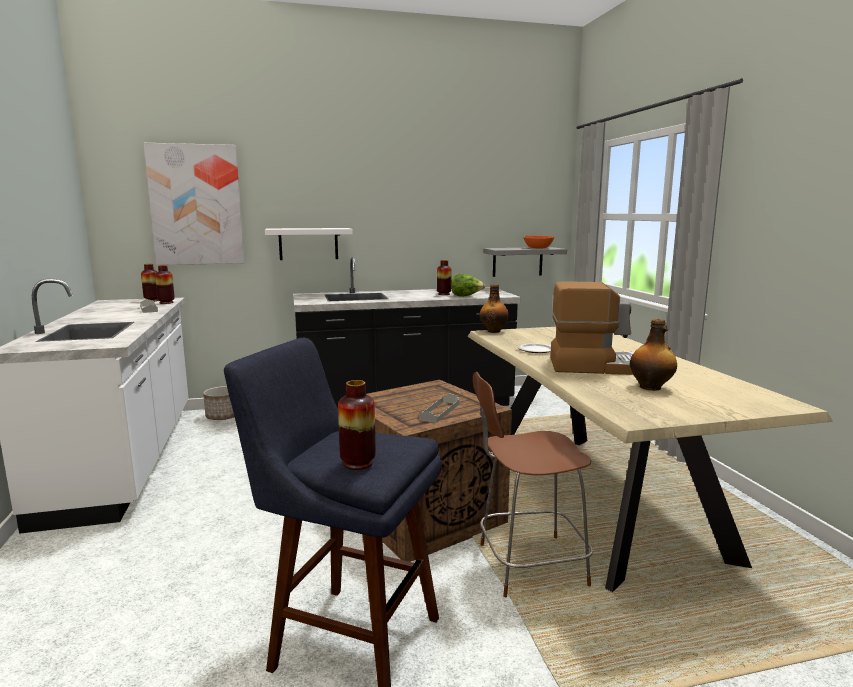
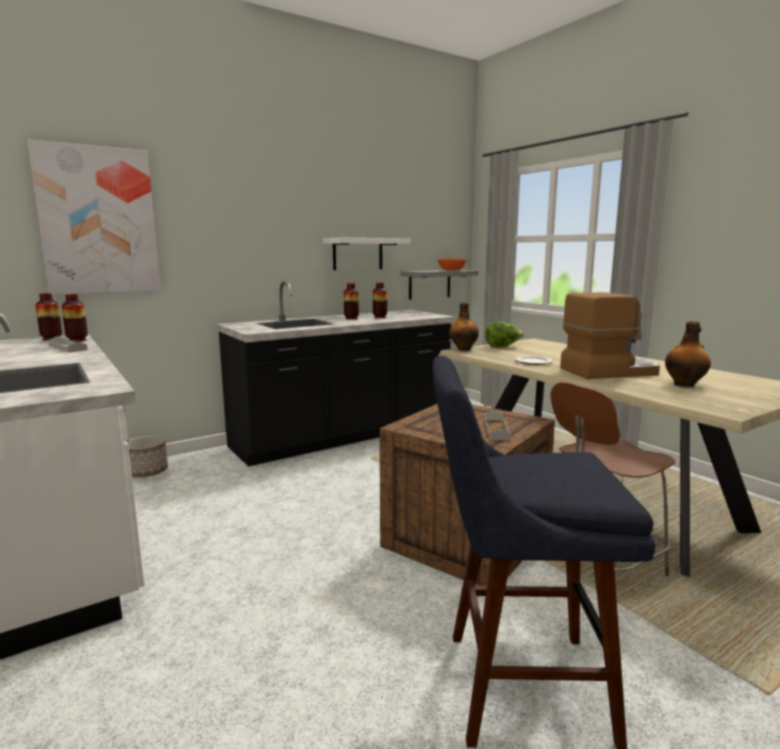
camera: 20 degrees left, 0 degrees up
white shelf [265,228,353,260] -> white shelf moved to [322,237,410,270]
vase [338,380,376,470] -> vase moved to [344,283,359,320]
lettuce [451,274,485,297] -> lettuce moved to [485,321,524,347]

